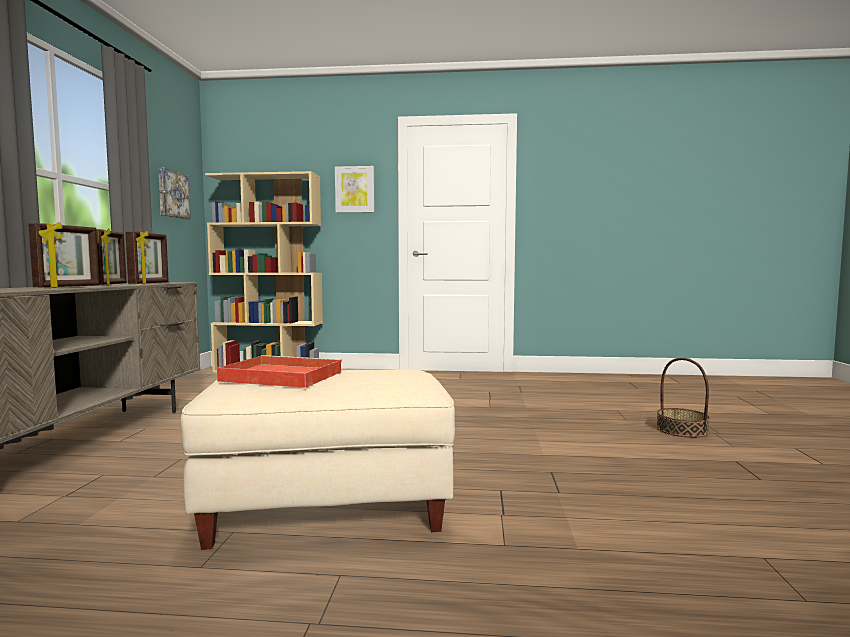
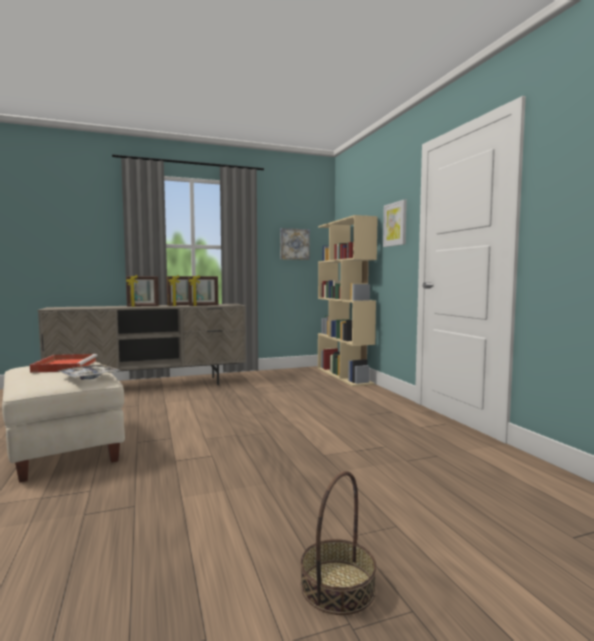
camera: 65 degrees right, 0 degrees up
none -> tray [58,364,120,379]

